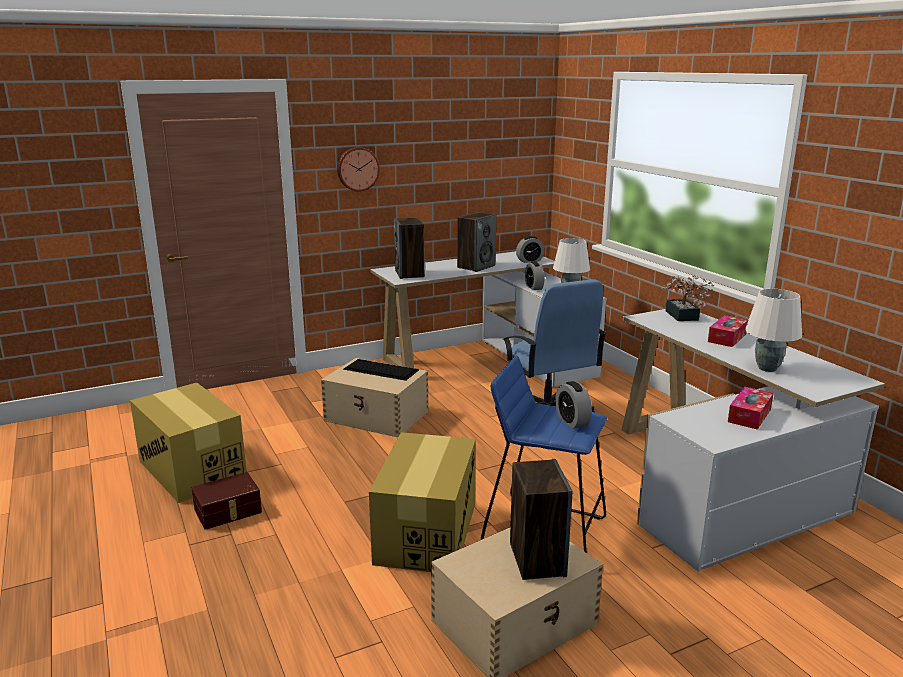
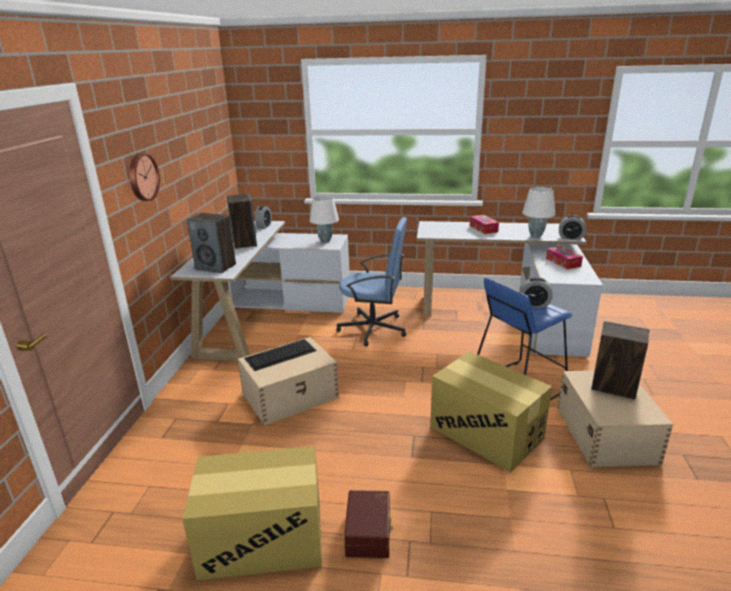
camera: 55 degrees left, 5 degrees up
alarm clock [525,262,544,290] -> alarm clock moved to [559,215,586,240]
potted plant [662,275,714,321] -> none

